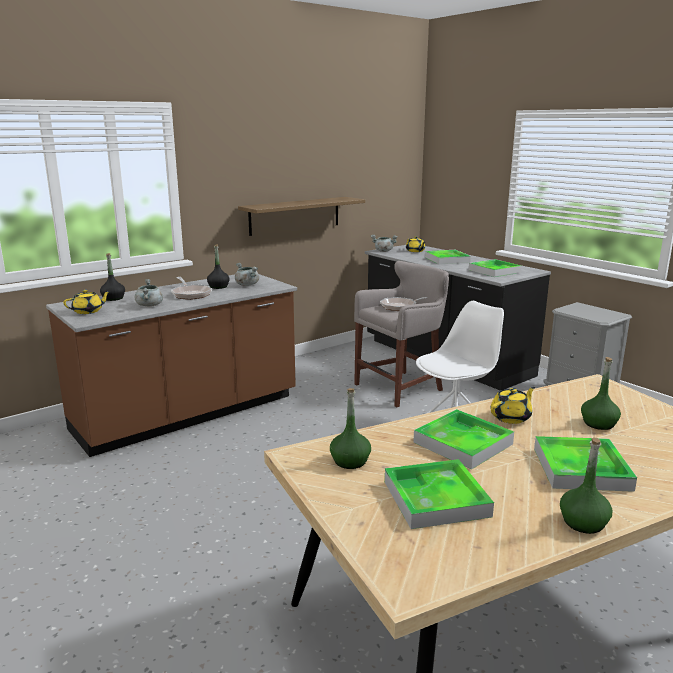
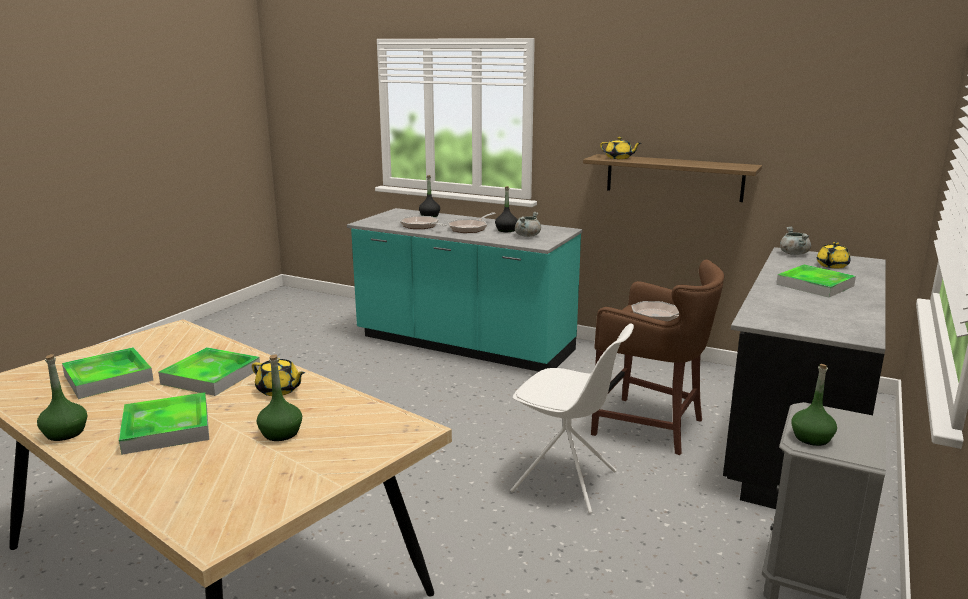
camera: 65 degrees right, 0 degrees up
brown counter [46,274,297,457] -> turquoise counter [347,208,582,372]
yellow teapot [63,290,110,314] -> yellow teapot moved to [600,137,641,159]
grey cooking pot [135,279,163,307] -> frying pan [400,216,447,229]
green bottle [330,388,371,469] -> green bottle moved to [791,364,837,446]
grey stool [354,261,449,407] -> brown stool [591,260,724,455]
tray [469,259,522,277] -> none

